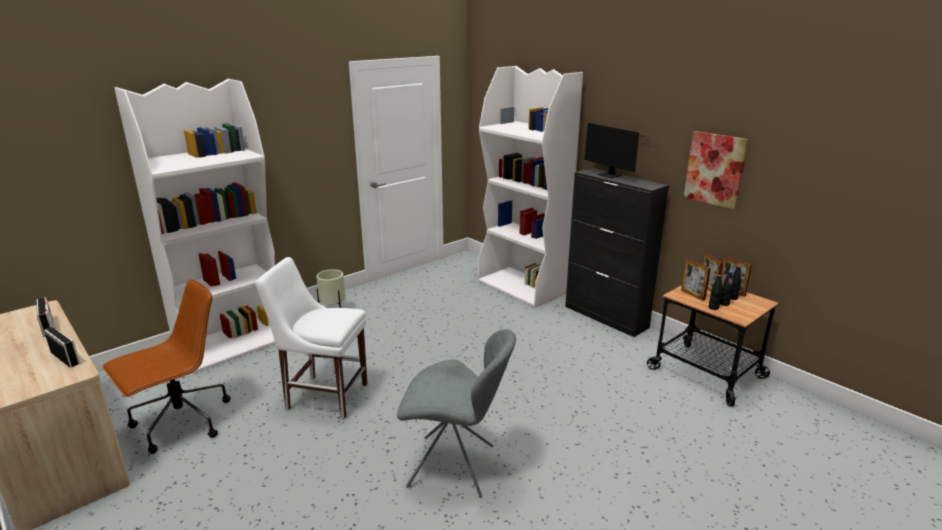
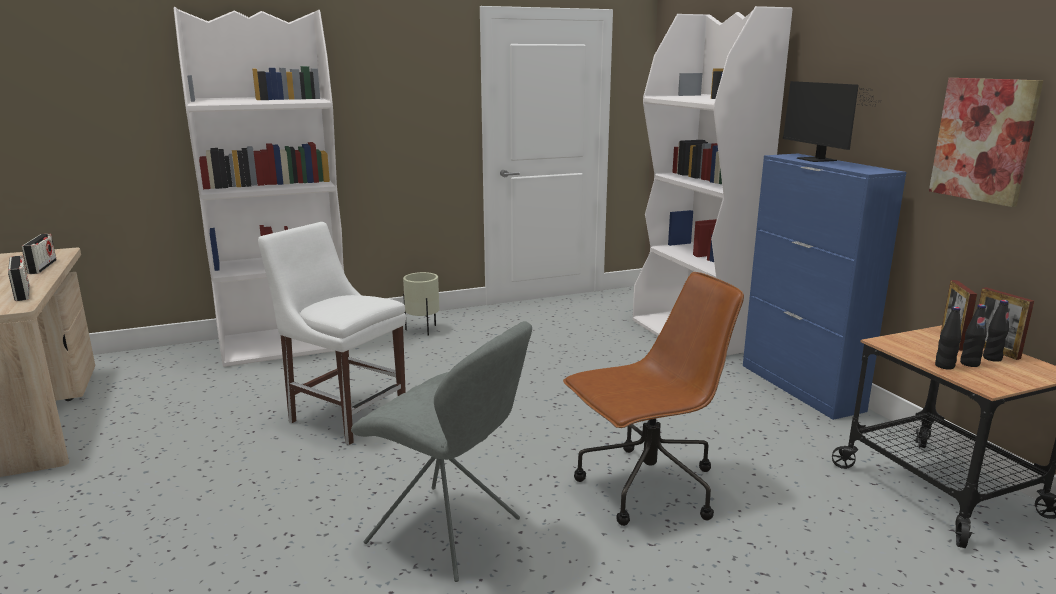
camera: 20 degrees right, 5 degrees down
brown office chair [102,279,230,454] -> brown office chair moved to [563,272,744,526]
black cabinet [565,168,669,337] -> blue cabinet [743,153,907,420]
picture frame [681,259,711,301] -> none

